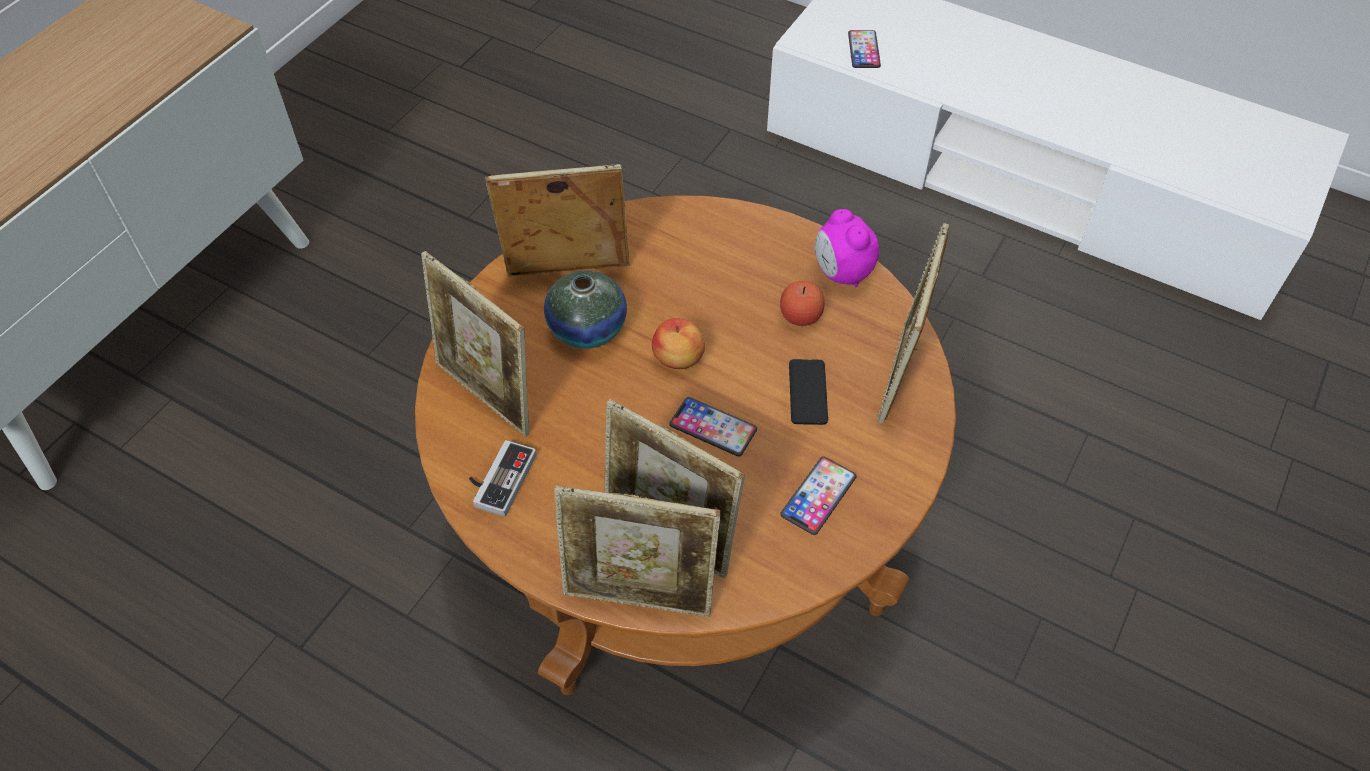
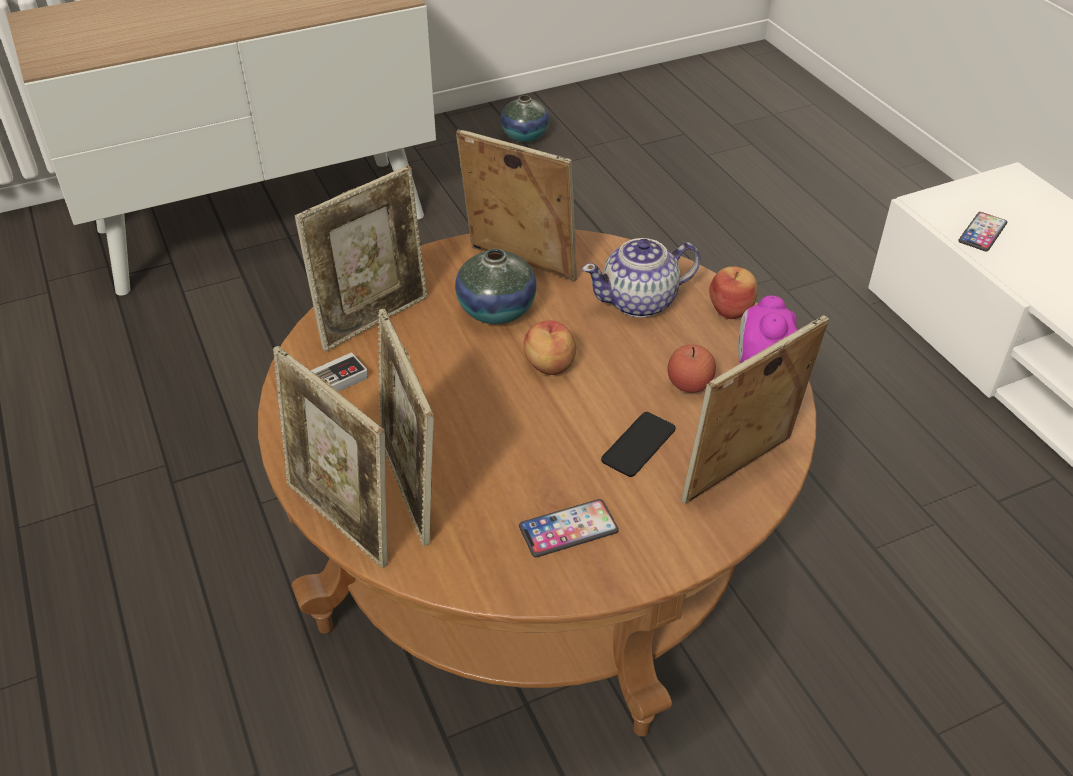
camera: 35 degrees right, 10 degrees down
picture frame [421,251,529,437] -> picture frame turned 120 degrees counterclockwise [295,166,428,352]
phone [669,397,757,457] -> none
none -> vase [500,95,549,142]
none -> teapot [582,238,701,318]
none -> apple [709,266,758,319]

